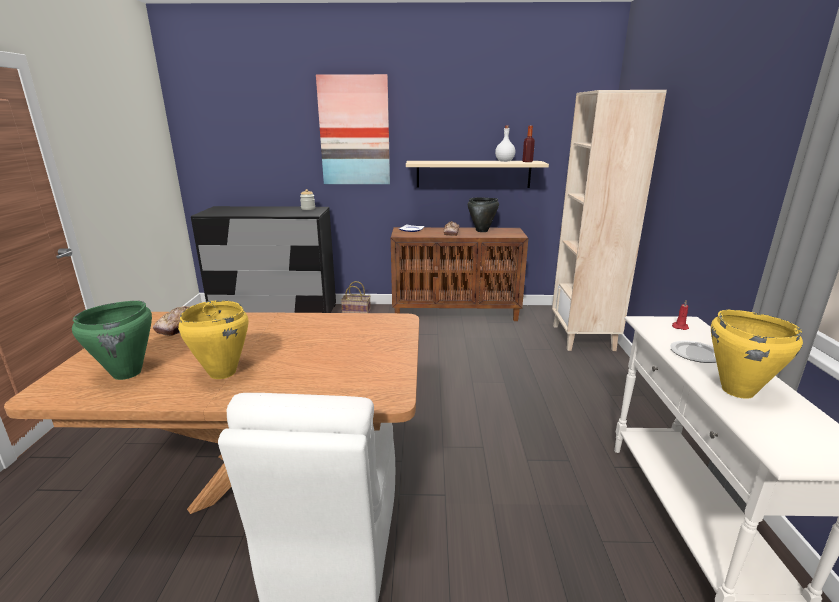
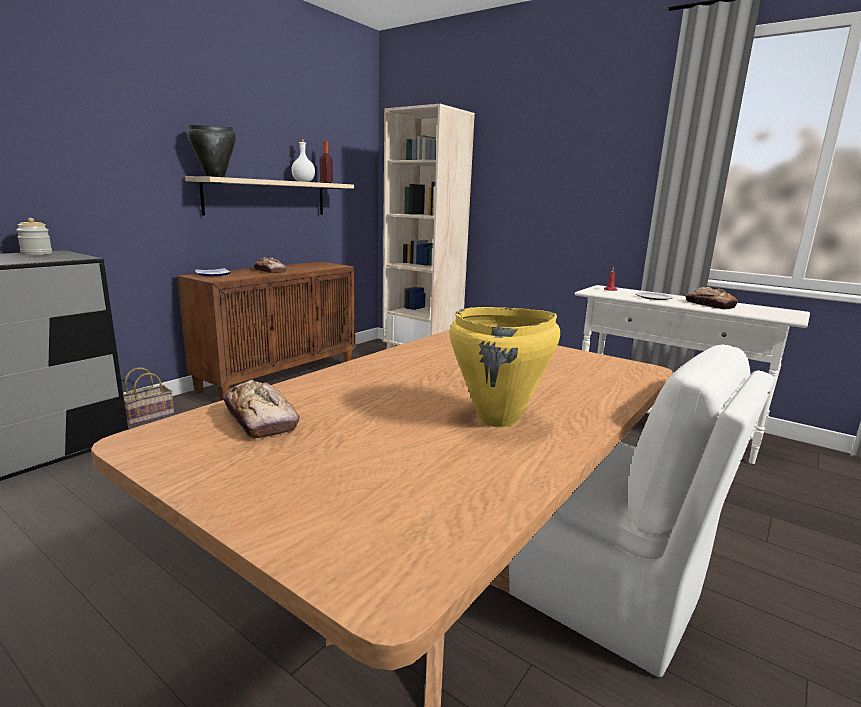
camera: 55 degrees left, 5 degrees down
green cooking pot [72,301,152,380] -> none
picture [316,74,390,184] -> none
black cooking pot [468,197,499,232] -> black cooking pot moved to [187,125,236,177]
yellow cooking pot [711,310,803,399] -> bread [685,287,738,309]

